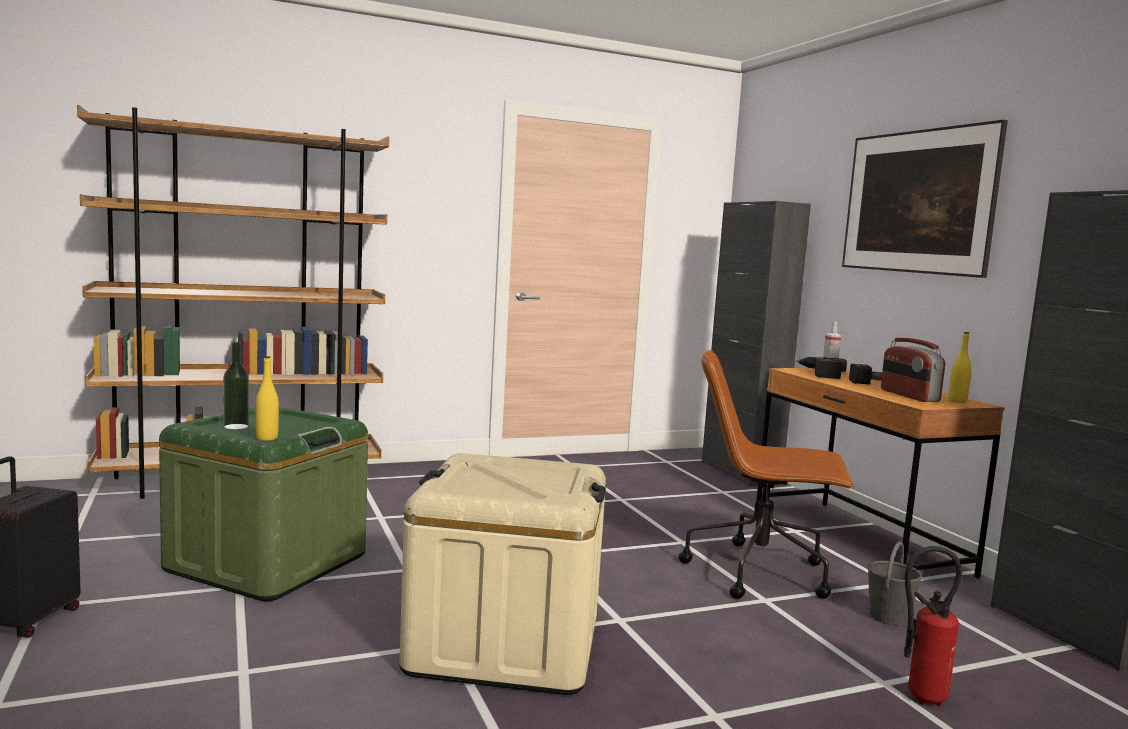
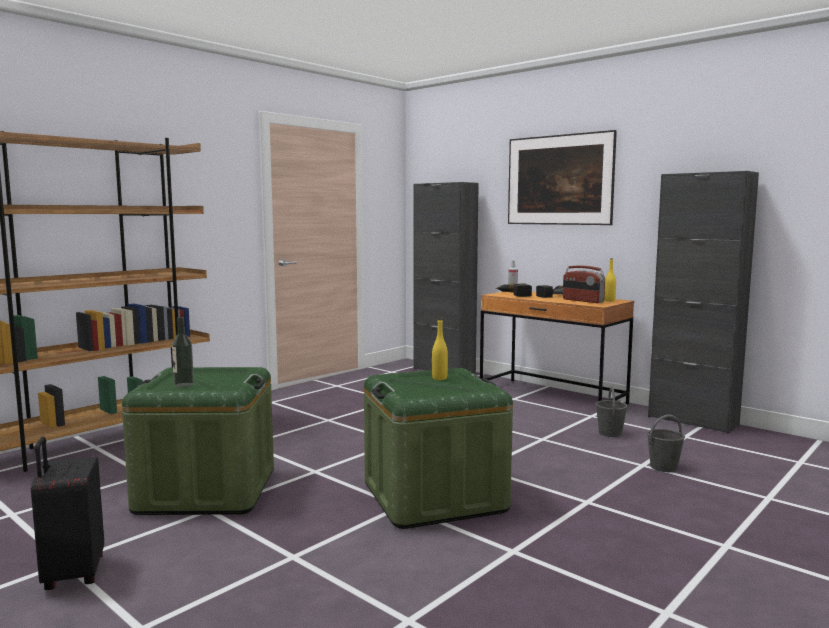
camera: 25 degrees left, 0 degrees up
yellow bottle [255,356,279,441] -> yellow bottle moved to [432,319,448,380]
beige storage box [399,453,606,695] -> green storage box [364,368,513,529]
brown office chair [678,350,855,599] -> none
fire extinguisher [904,546,962,706] -> grey bucket [647,415,685,472]

